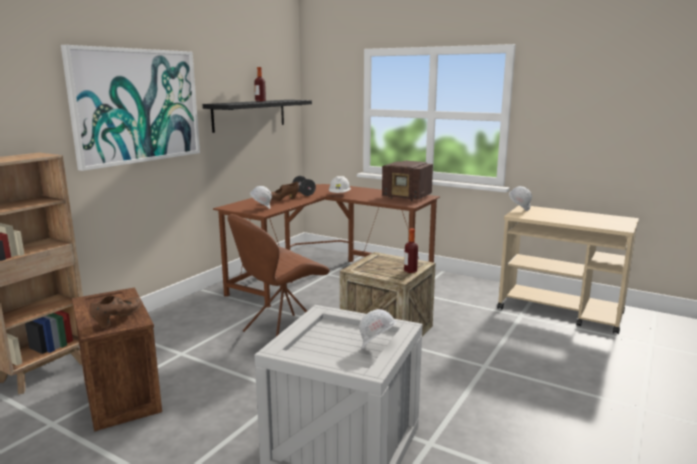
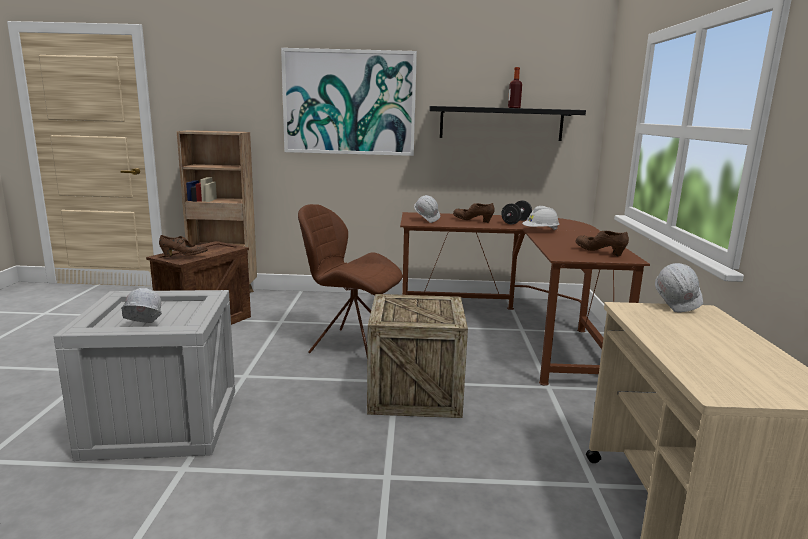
camera: 60 degrees right, 0 degrees up
radio [382,161,433,201] -> brown shoe [576,231,629,256]
bottle [404,228,418,273] -> none

